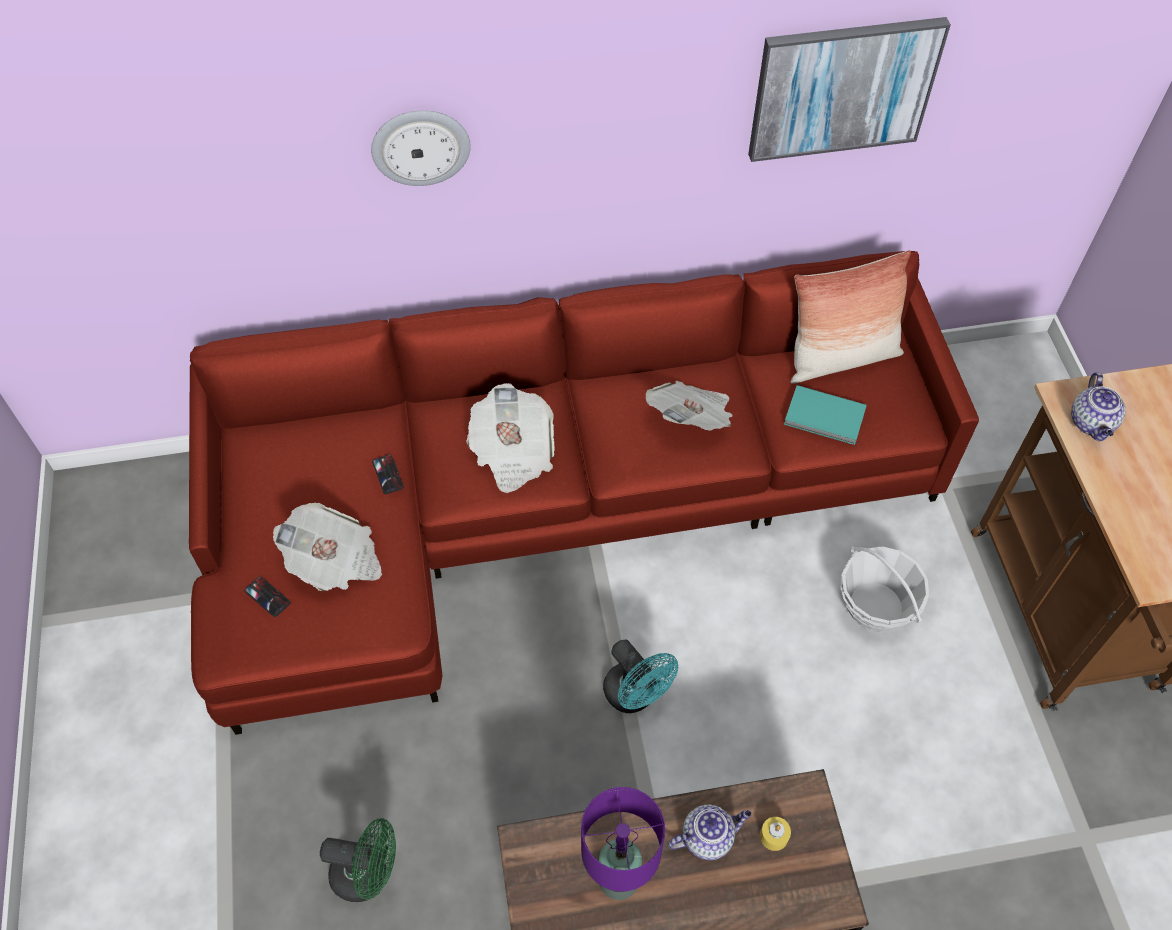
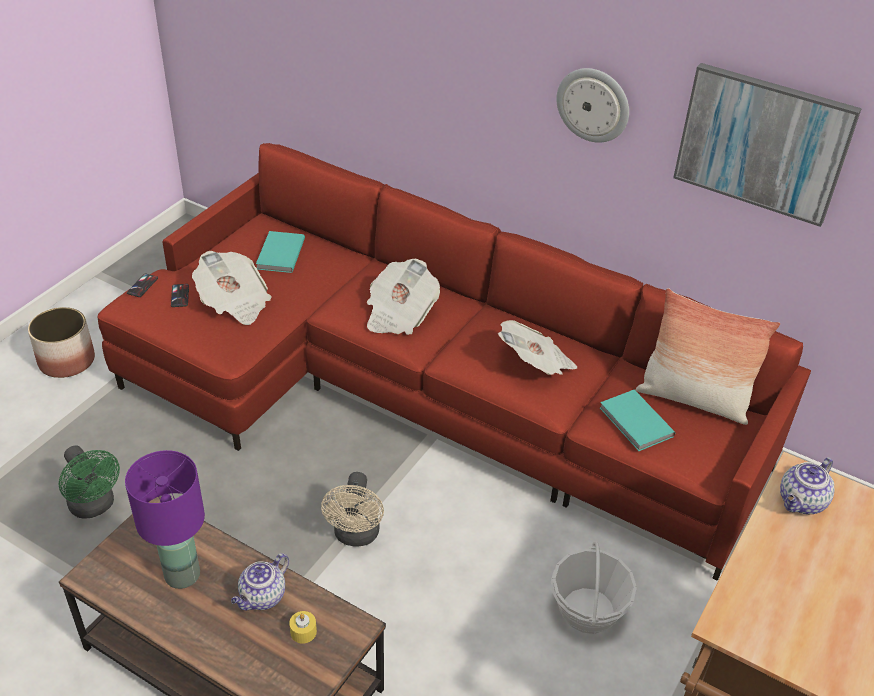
camera: 40 degrees right, 15 degrees down
wall clock [371,110,471,186] -> wall clock moved to [556,68,629,143]
phone [372,455,404,494] -> phone moved to [127,274,158,297]
turquoise fan [603,639,678,713] -> beige fan [321,472,384,547]
teapot [668,805,751,860] -> teapot turned 105 degrees clockwise [231,553,289,611]
none -> planter [28,307,95,378]
none -> turquoise book [256,231,305,273]

